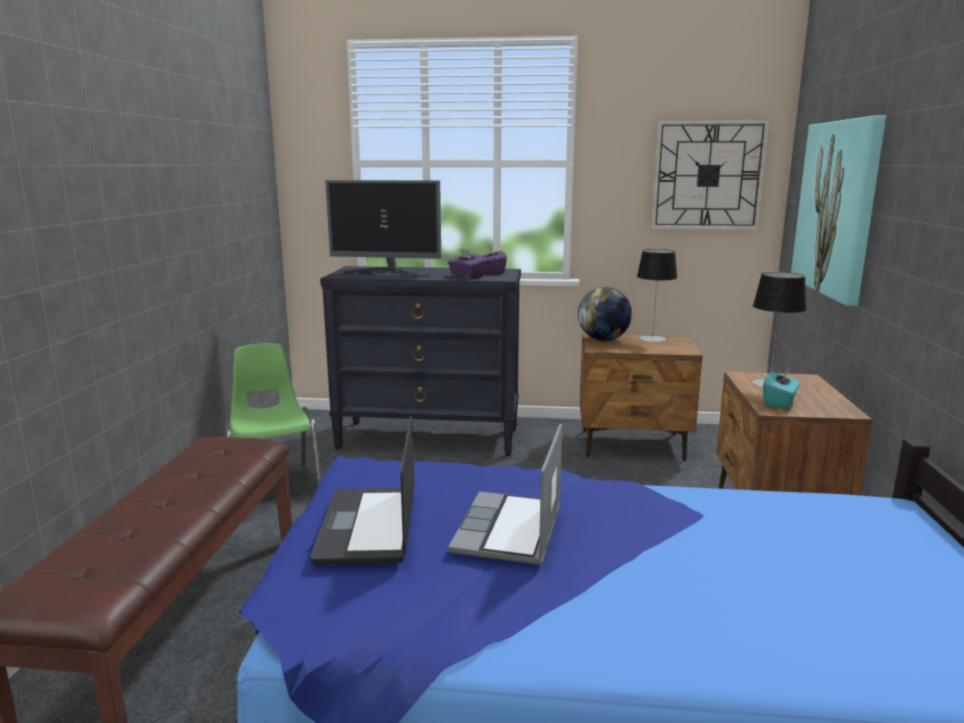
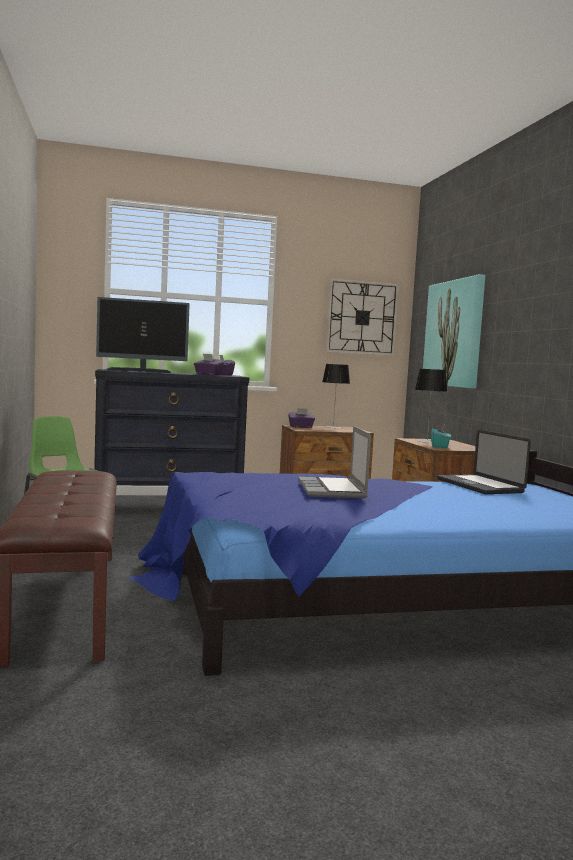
camera: 20 degrees left, 10 degrees down
laptop [310,416,414,565] -> laptop moved to [437,430,531,494]
globe [578,287,632,341] -> purple tissue box [288,408,315,428]

